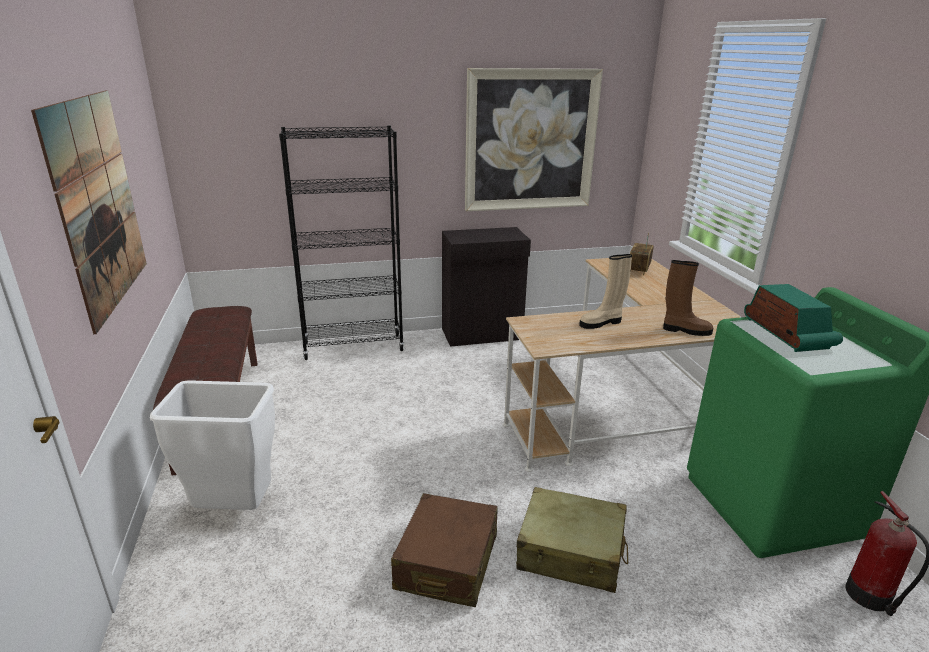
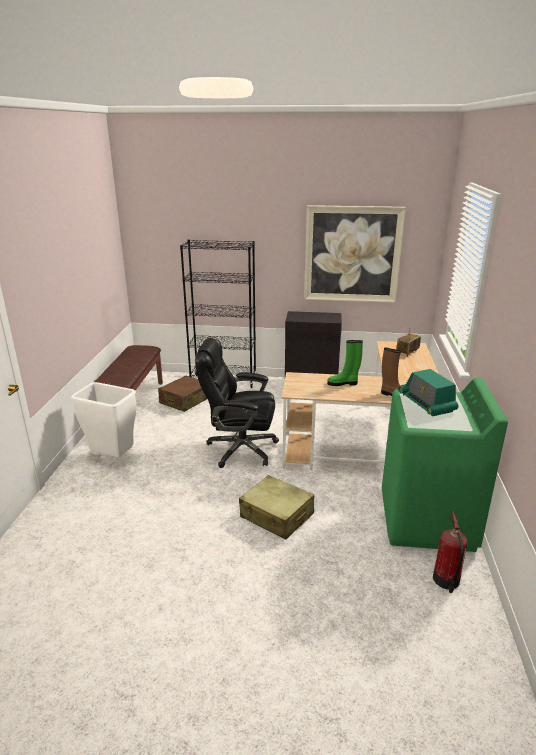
camera: 20 degrees right, 0 degrees up
picture [31,90,147,334] -> none
brown suitcase [391,493,498,607] -> brown suitcase moved to [158,375,207,412]
beige boot [579,254,632,329] -> green boot [327,340,363,386]
radio [744,284,843,352] -> radio turned 150 degrees clockwise [398,369,458,416]
none -> black office chair [195,338,279,468]

